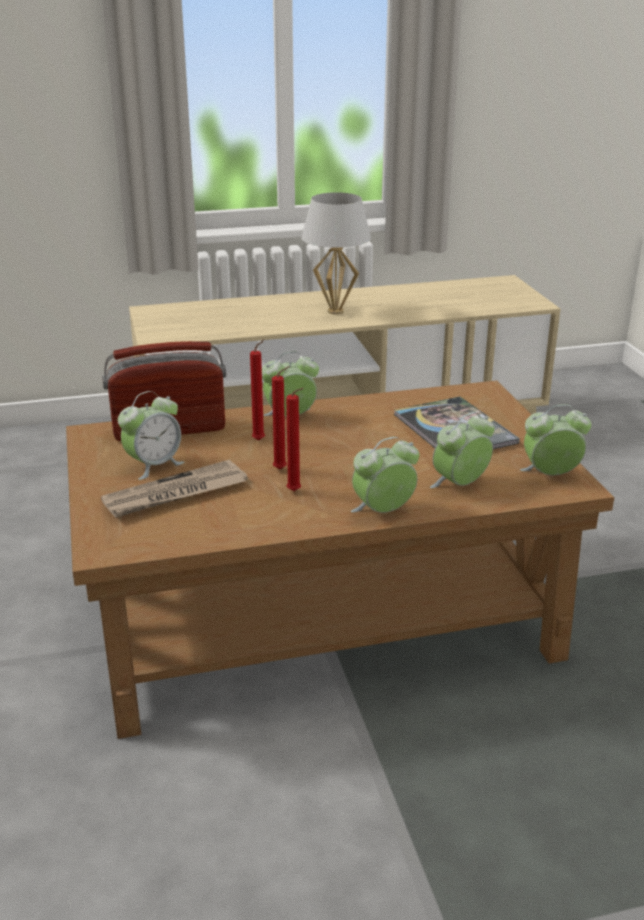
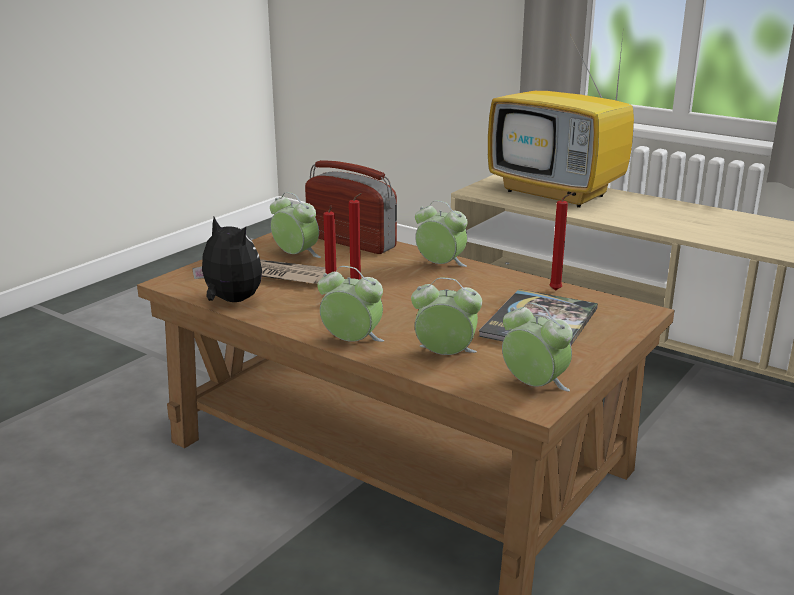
camera: 50 degrees right, 5 degrees down
alarm clock [118,391,184,480] -> alarm clock turned 150 degrees counterclockwise [270,192,321,258]
red candle [250,339,265,441] -> red candle moved to [550,192,575,291]
white table lamp [301,192,371,315] -> none
none -> plush toy [192,217,262,302]
none -> television [488,26,634,207]

